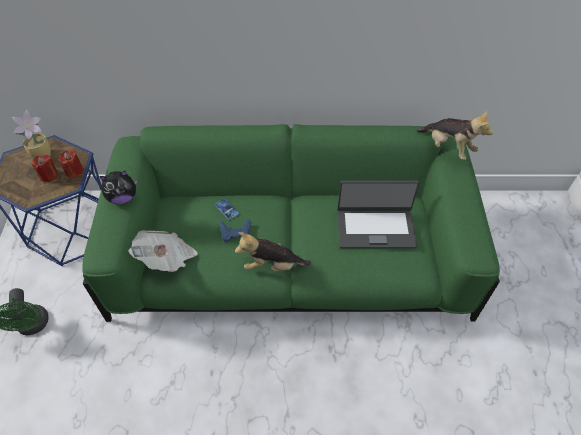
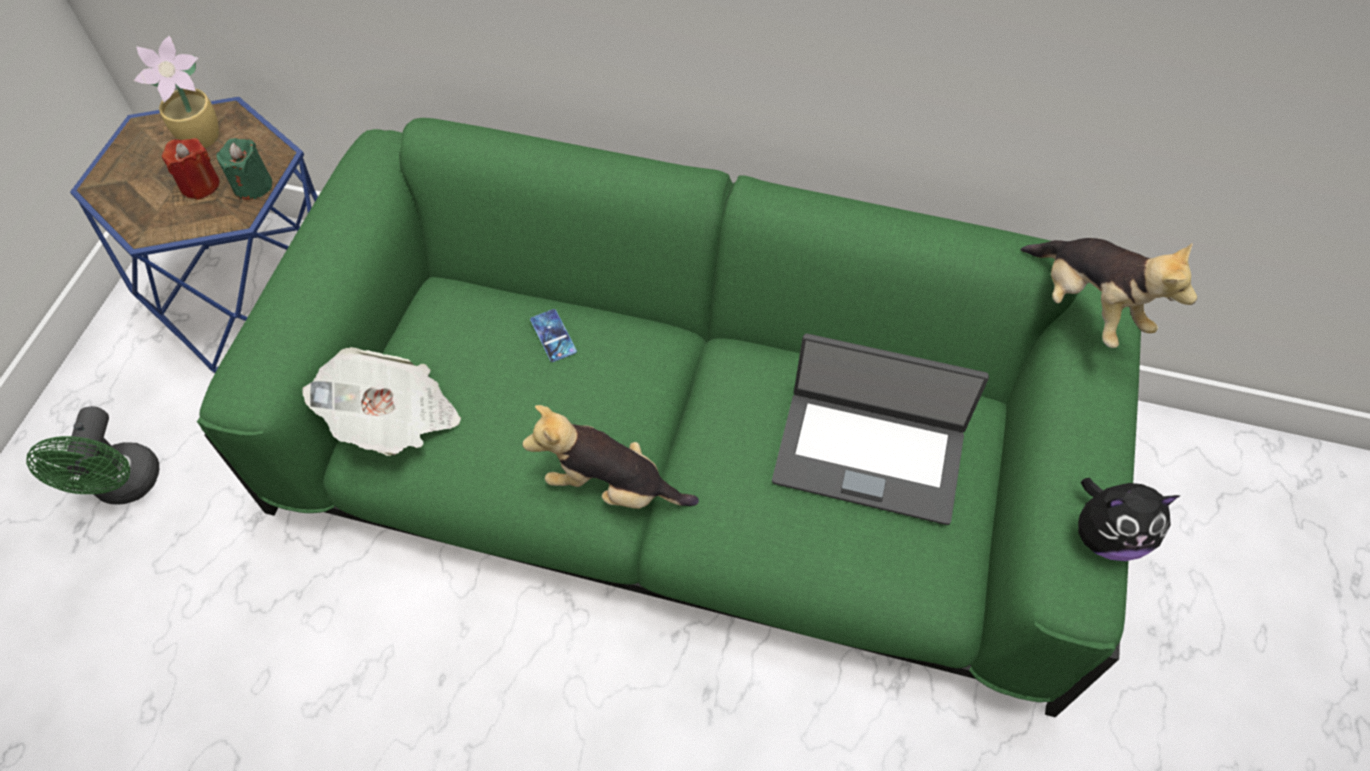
camera: 15 degrees right, 5 degrees up
red candle [58,150,84,178] -> green candle [216,138,272,200]
plush toy [100,171,138,204] -> plush toy moved to [1078,478,1180,561]
blue game controller [219,219,251,243] -> none

